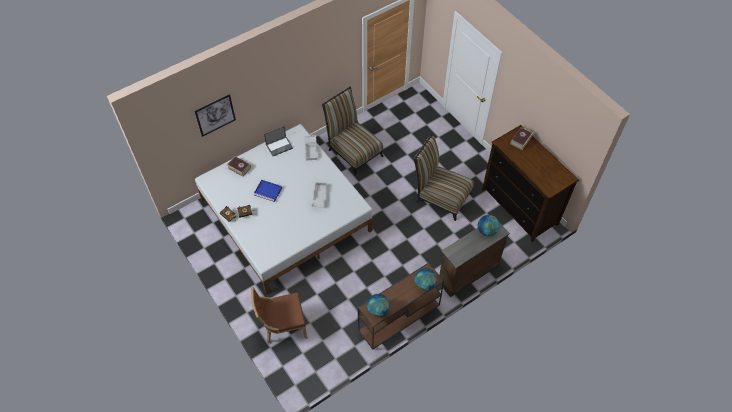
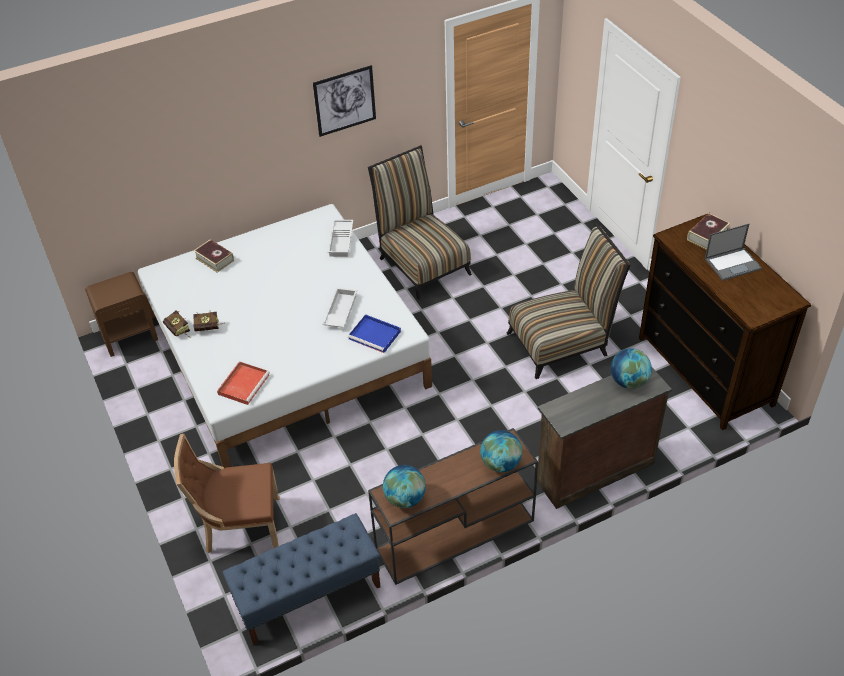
camera: 10 degrees right, 10 degrees down
picture [194,94,236,137] -> picture moved to [313,65,376,137]
blue tray [253,180,282,202] -> blue tray moved to [348,314,401,353]
laptop [264,126,293,156] -> laptop moved to [705,224,762,281]
chair [414,133,474,221] -> chair turned 120 degrees clockwise [506,223,631,379]
none -> brown nightstand [85,272,158,357]
none -> red tray [217,361,270,405]
none -> blue bench [223,513,381,645]

